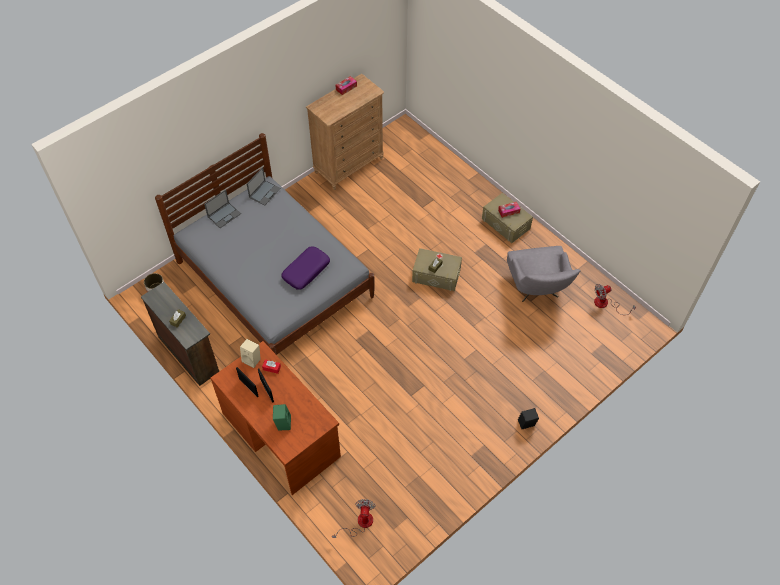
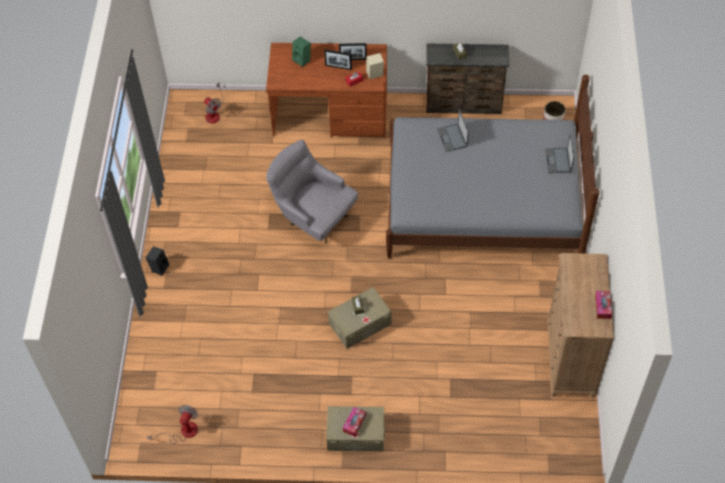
camera: 135 degrees right, 0 degrees up
laptop [247,167,281,205] -> laptop moved to [437,109,469,152]
purple pillow [281,246,330,290] -> none
grey armchair [507,246,581,302] -> grey armchair moved to [266,139,358,244]

